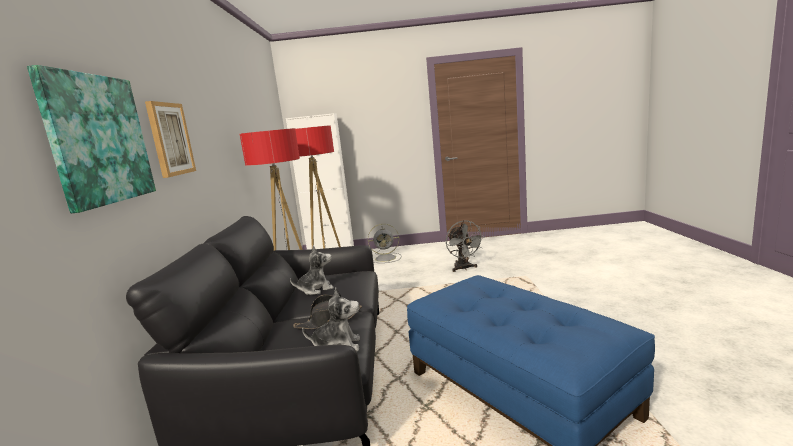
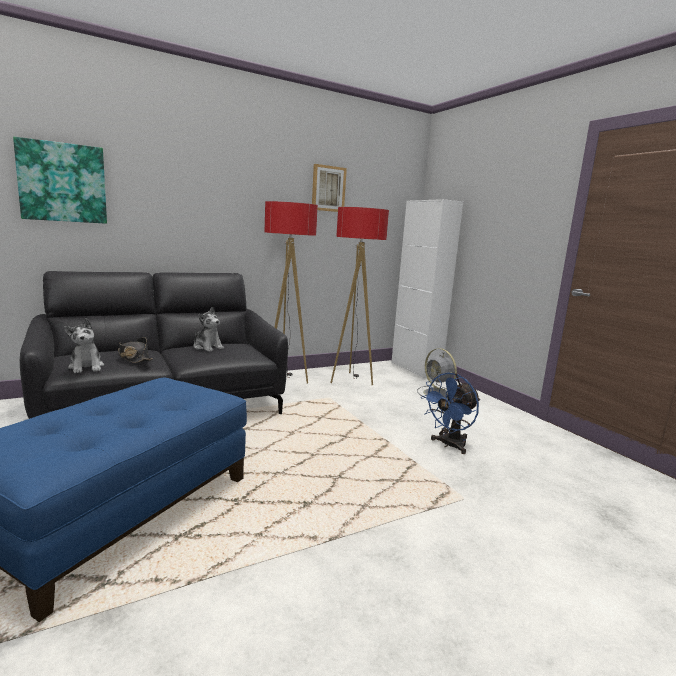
camera: 60 degrees right, 0 degrees up
picture [145,101,196,178] -> picture moved to [312,164,347,212]
grey fan [446,220,485,272] -> blue fan [421,372,480,454]

